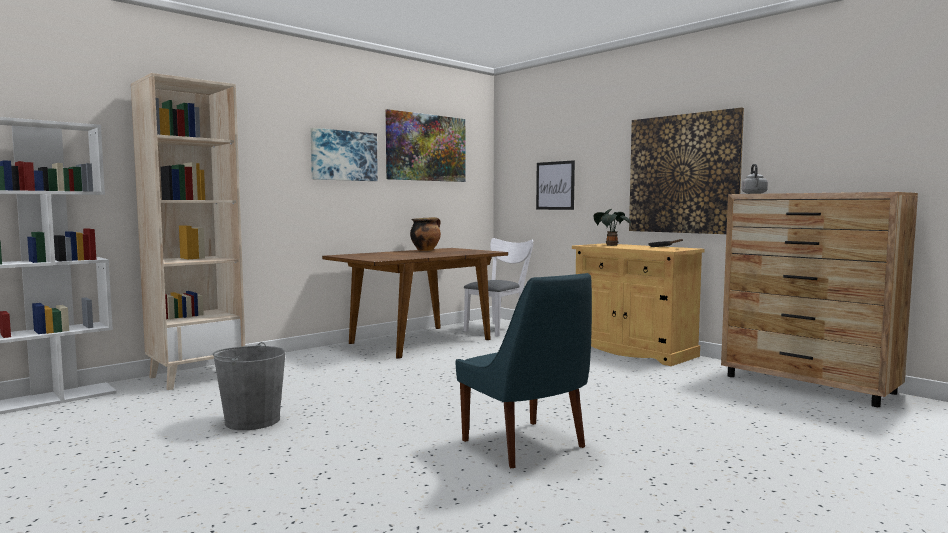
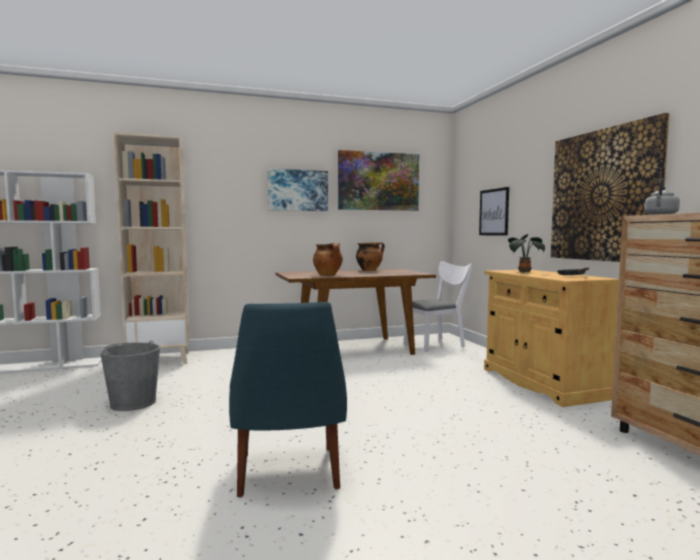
camera: 25 degrees right, 0 degrees up
none -> cooking pot [313,243,343,276]

